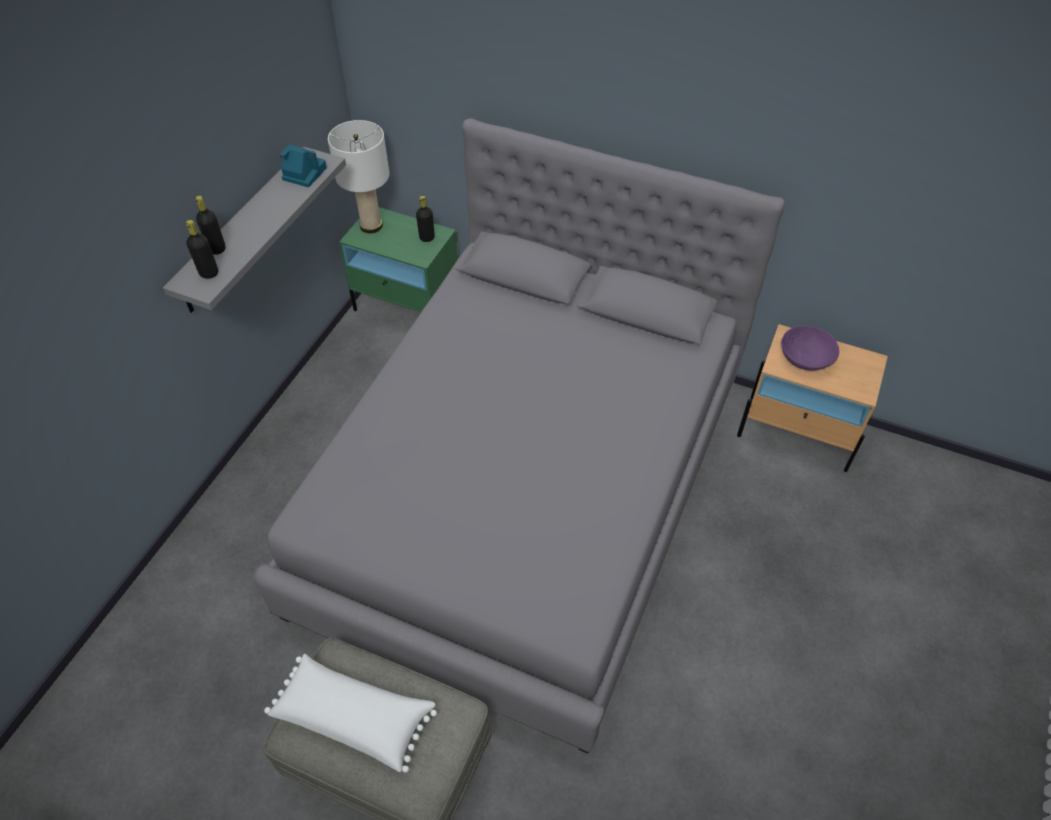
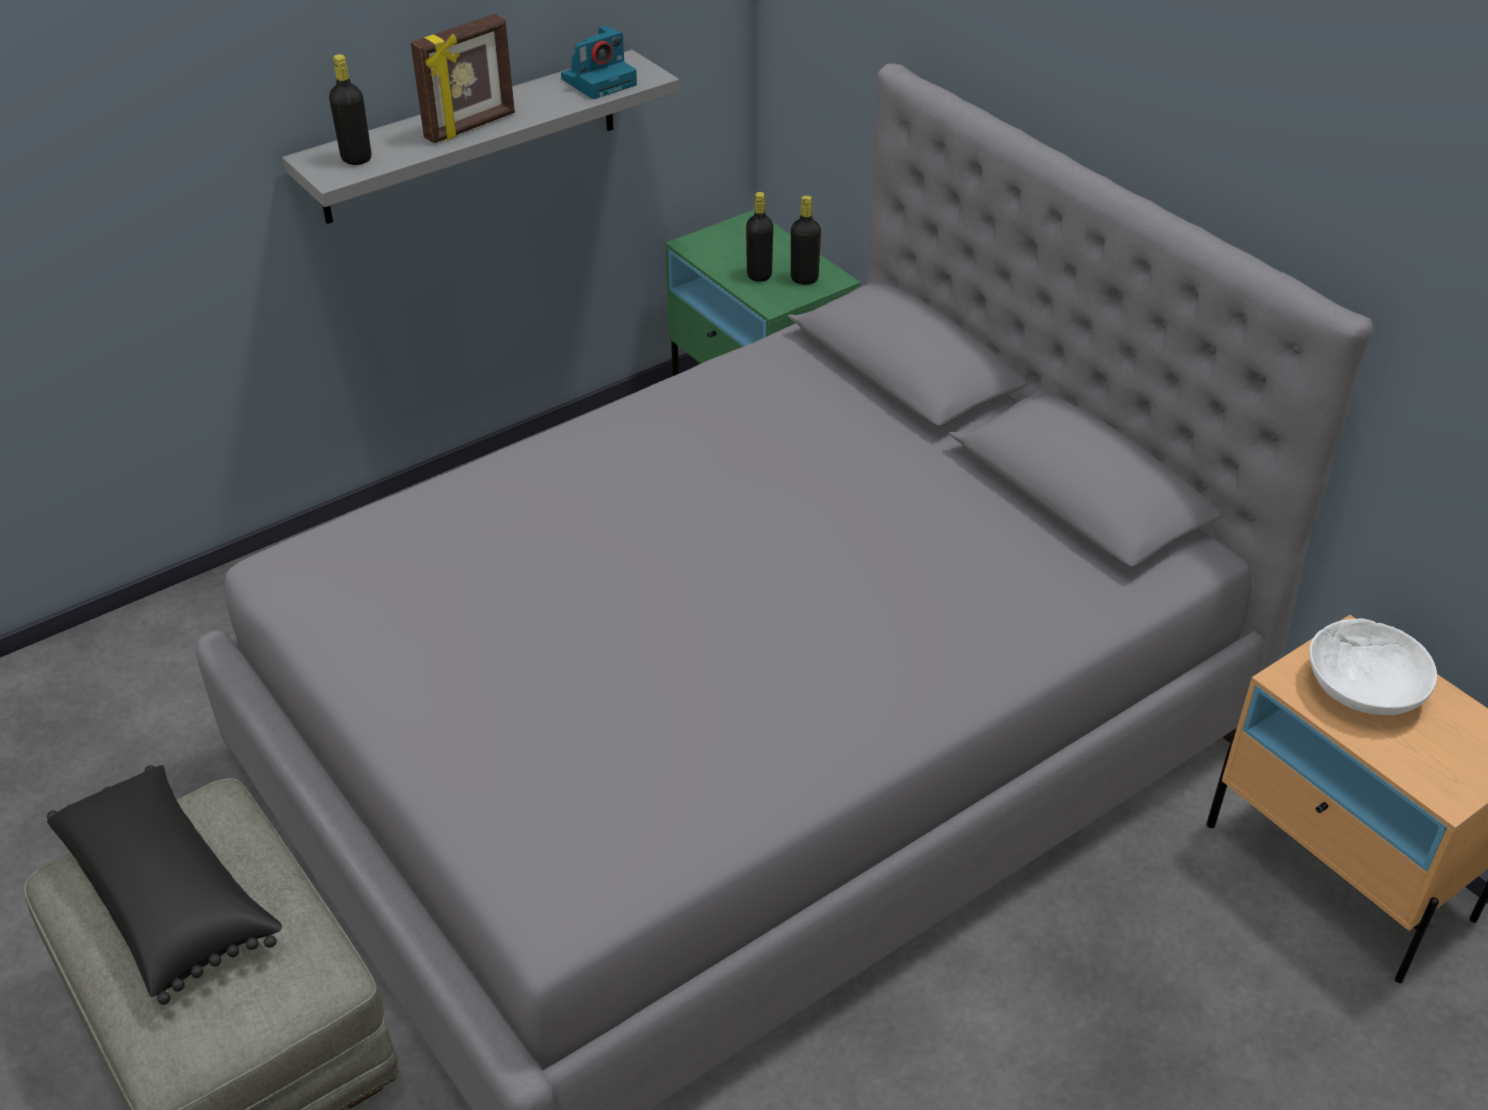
camera: 30 degrees right, 10 degrees down
black bottle [195,196,226,255] -> black bottle moved to [746,192,773,282]
white pillow [264,654,437,773] -> black pillow [47,765,282,1005]
camera [280,145,327,187] -> camera turned 90 degrees clockwise [561,25,637,99]
white table lamp [328,120,389,233] -> none
purple bowl [781,326,839,371] -> white bowl [1309,619,1437,715]
none -> picture frame [411,14,515,143]

